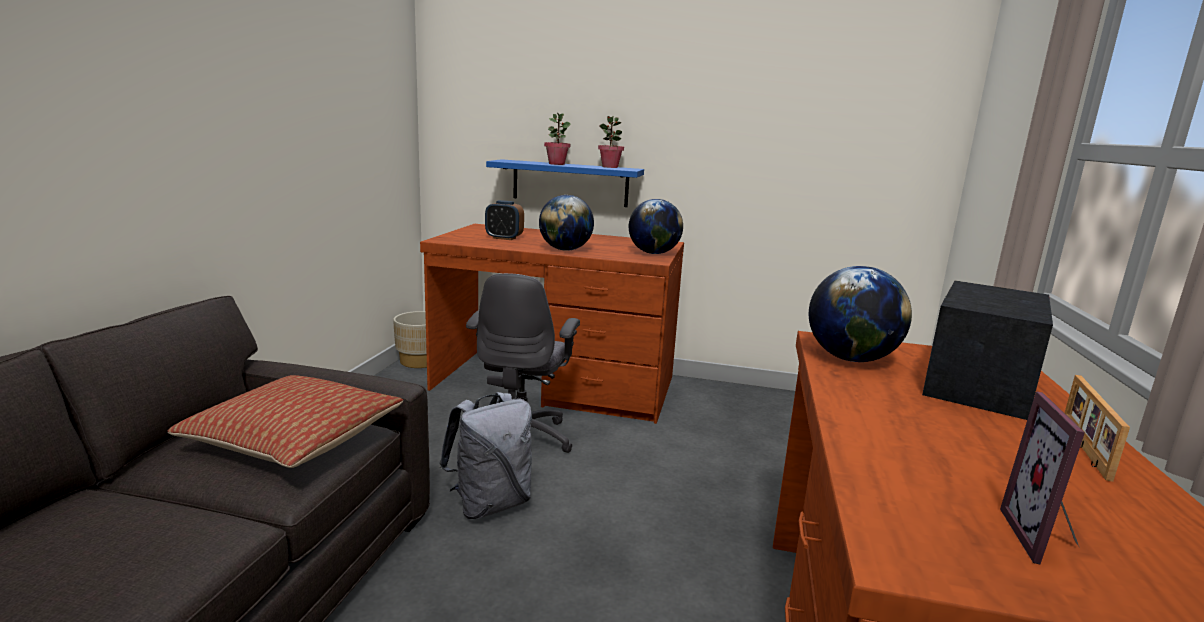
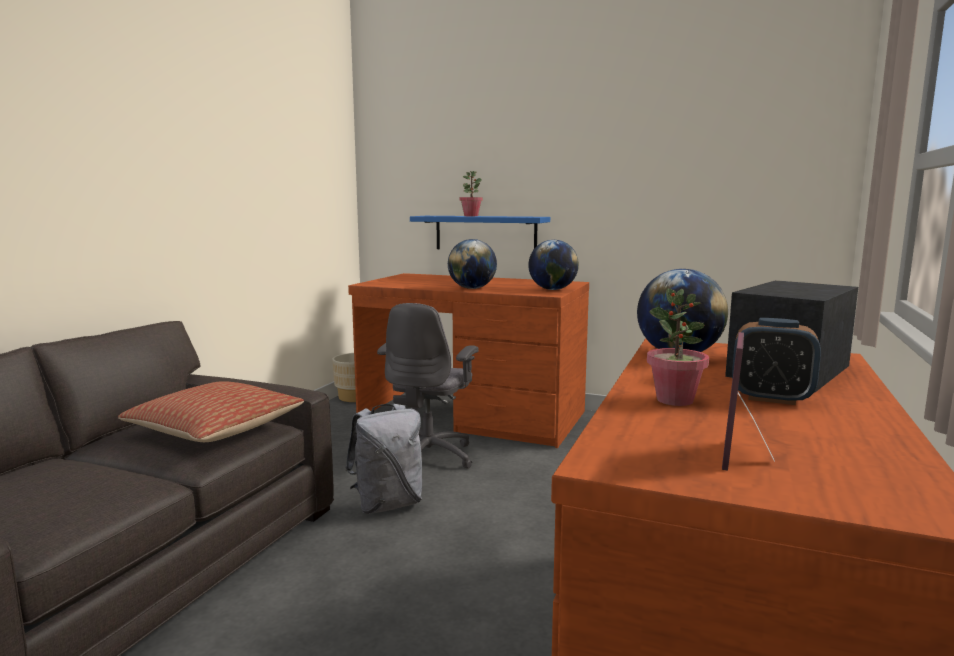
camera: 10 degrees right, 5 degrees down
alarm clock [485,200,524,240] -> alarm clock moved to [732,318,821,405]
potted plant [598,116,624,168] -> potted plant moved to [647,289,709,406]
picture frame [1065,375,1130,482] -> none

